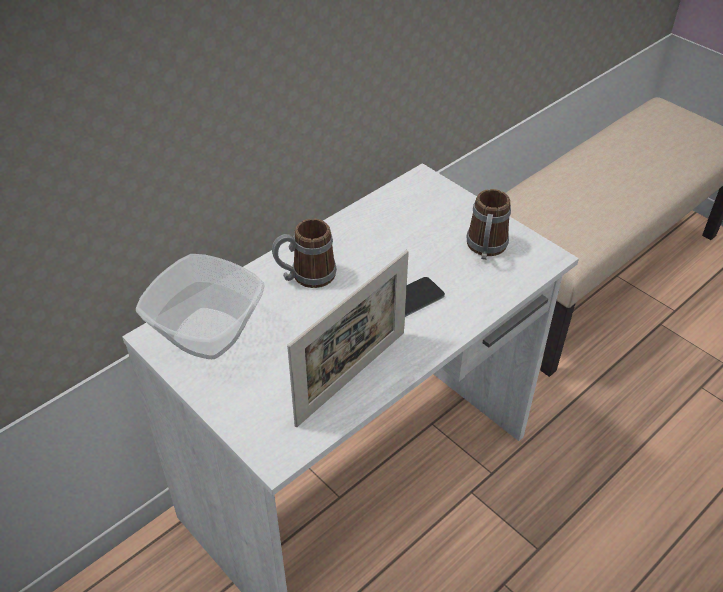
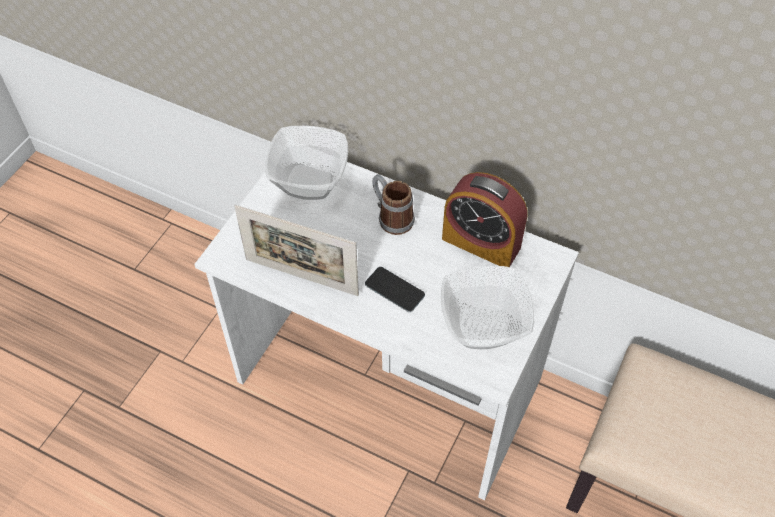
camera: 70 degrees right, 10 degrees up
mug [466,189,511,260] -> bowl [441,266,534,349]
none -> alarm clock [442,172,527,267]

